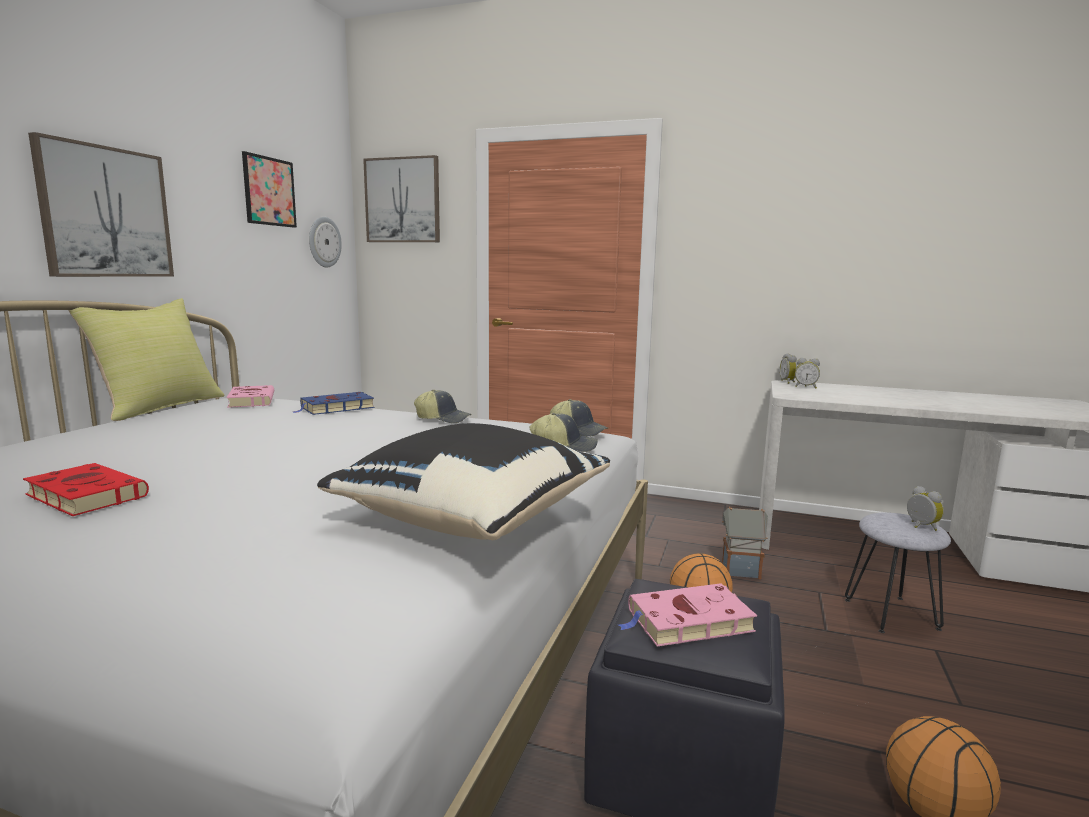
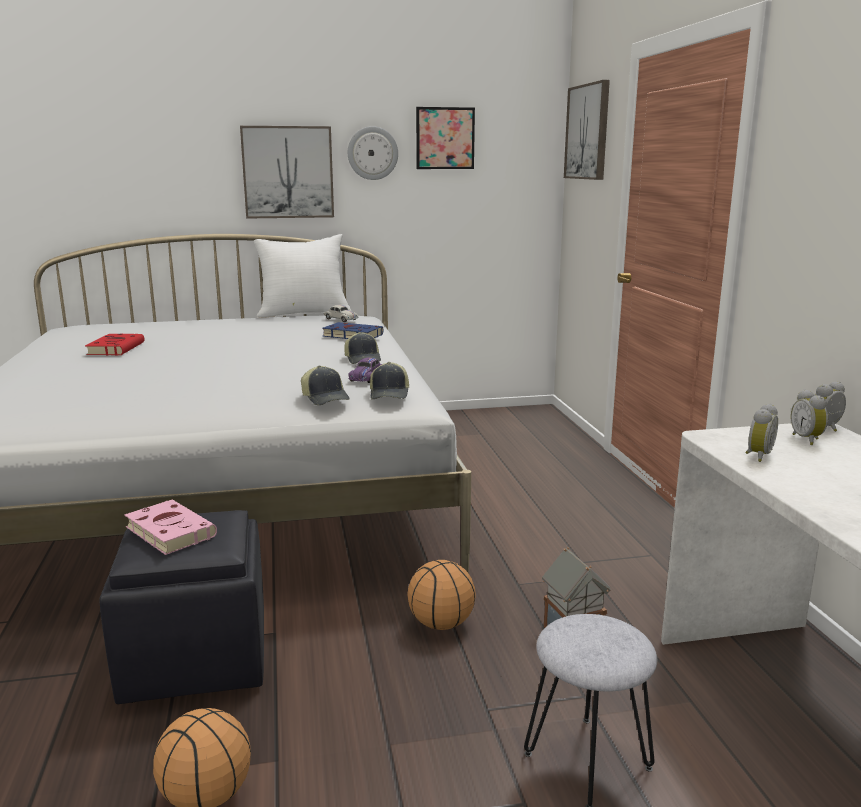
camera: 60 degrees right, 5 degrees up
yellow pillow [69,298,224,421] -> white pillow [253,234,351,318]
pink book [226,385,274,408] -> white toy car [324,305,359,322]
wall clock [309,217,342,267] -> wall clock moved to [348,126,398,180]
black pillow [317,423,610,540] -> none
alarm clock [907,486,944,531] -> alarm clock moved to [745,404,778,462]
none -> purple toy car [348,358,382,383]

